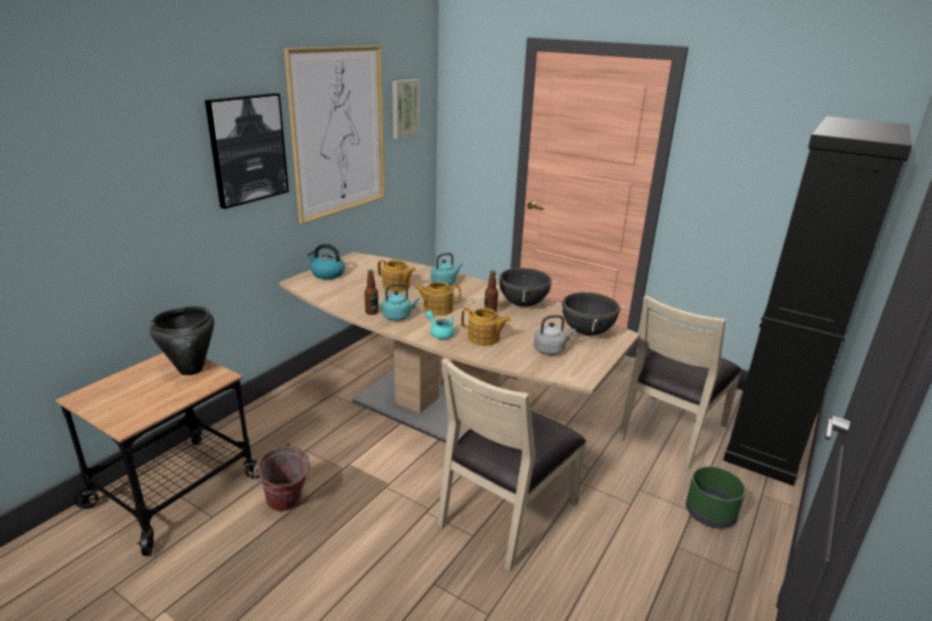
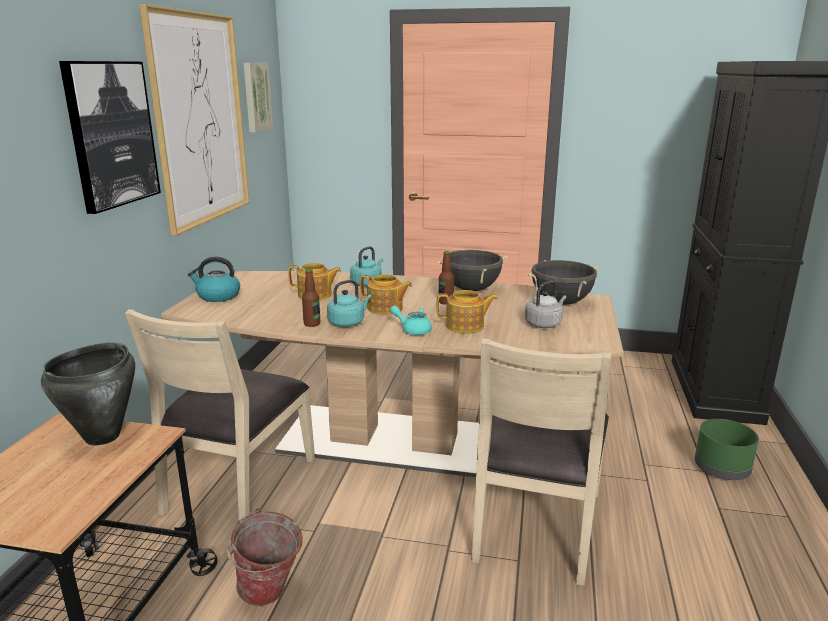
camera: 20 degrees left, 5 degrees down
teapot [414,281,461,316] -> teapot turned 135 degrees counterclockwise [360,275,412,315]
beige chair [618,295,742,471] -> beige chair moved to [125,309,315,520]

